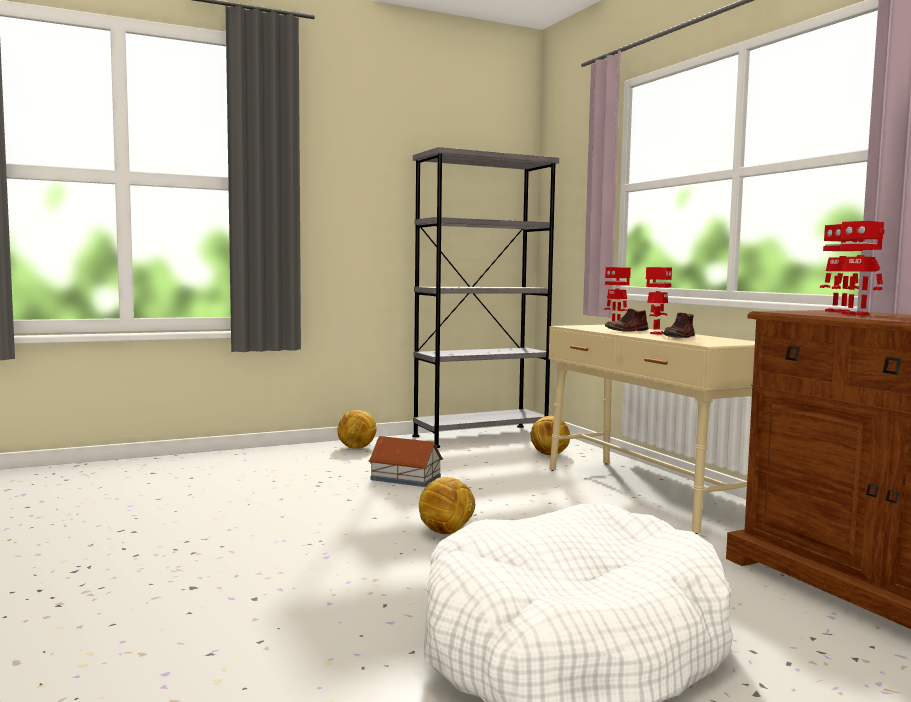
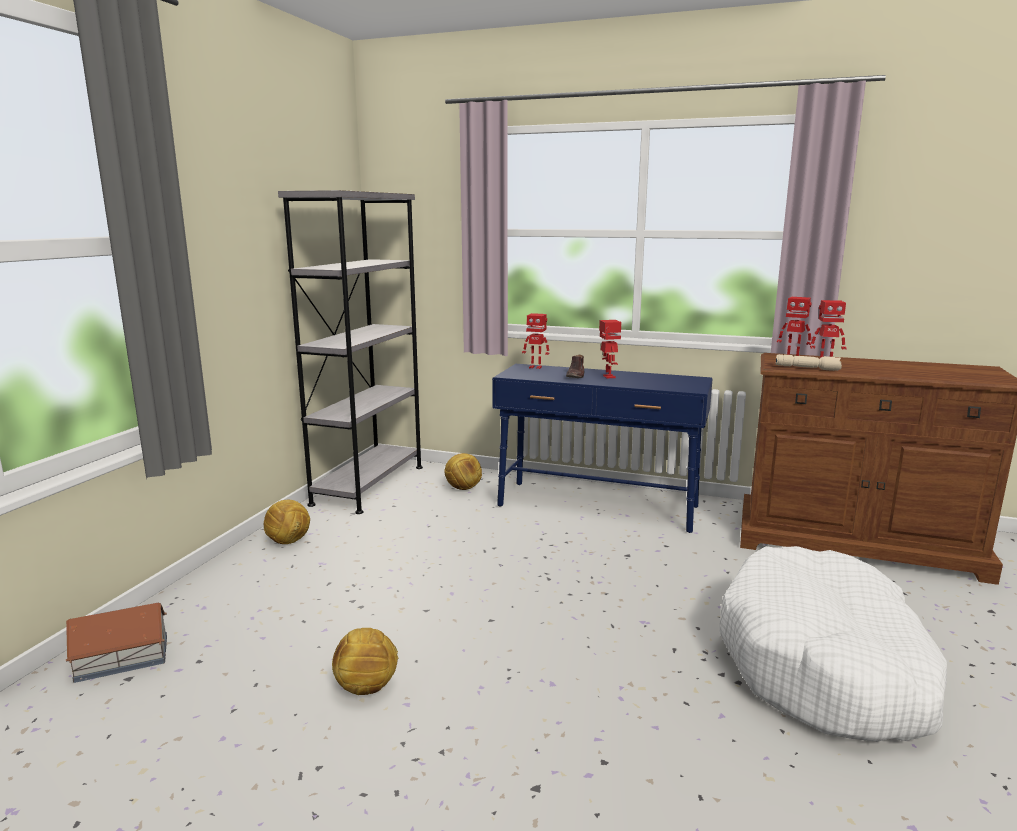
camera: 45 degrees left, 10 degrees up
toy house [369,436,443,487] -> toy house moved to [66,603,167,683]
football [419,477,475,534] -> football moved to [332,628,398,695]
beige console table [549,325,755,534] -> blue console table [492,364,713,533]
brown shoe [663,313,695,338] -> none
none -> beige flashlight [776,354,842,371]

